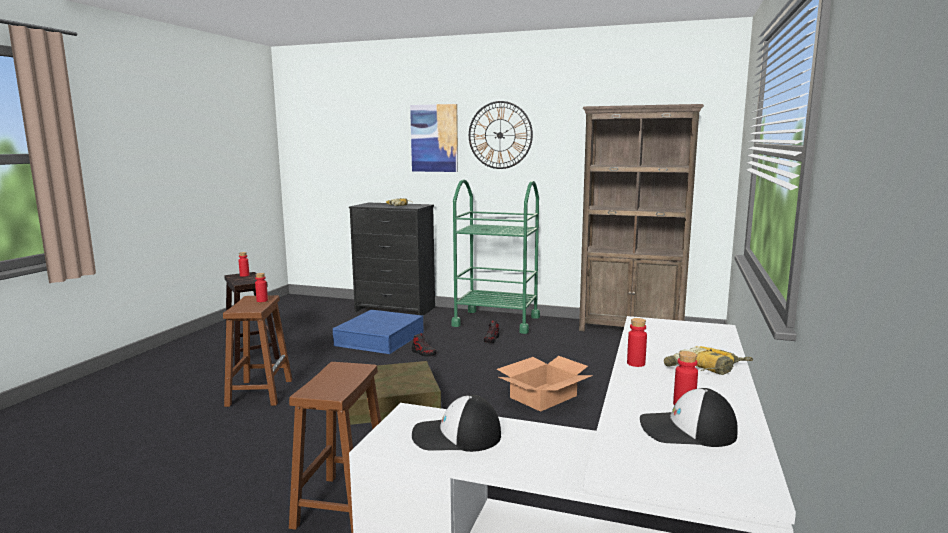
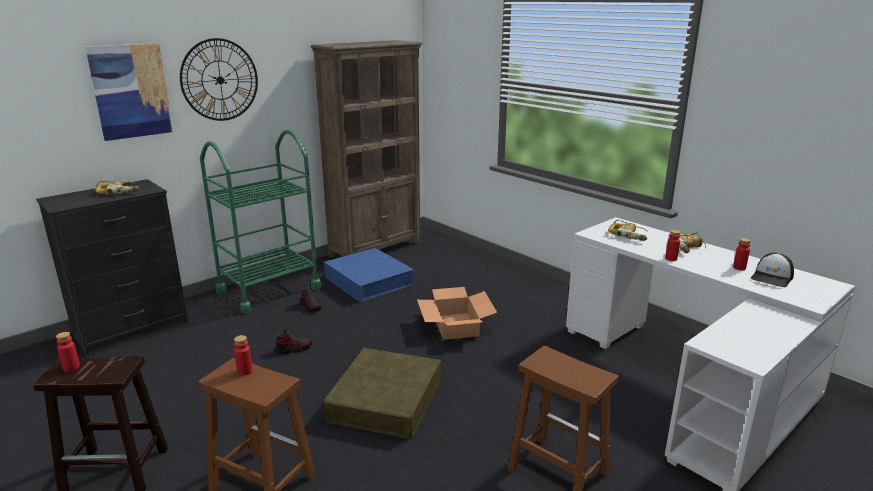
camera: 60 degrees left, 10 degrees up
blue storage box [333,310,424,354] -> blue storage box moved to [324,248,413,302]
cap [412,395,501,452] -> none
none -> power drill [608,220,648,241]

